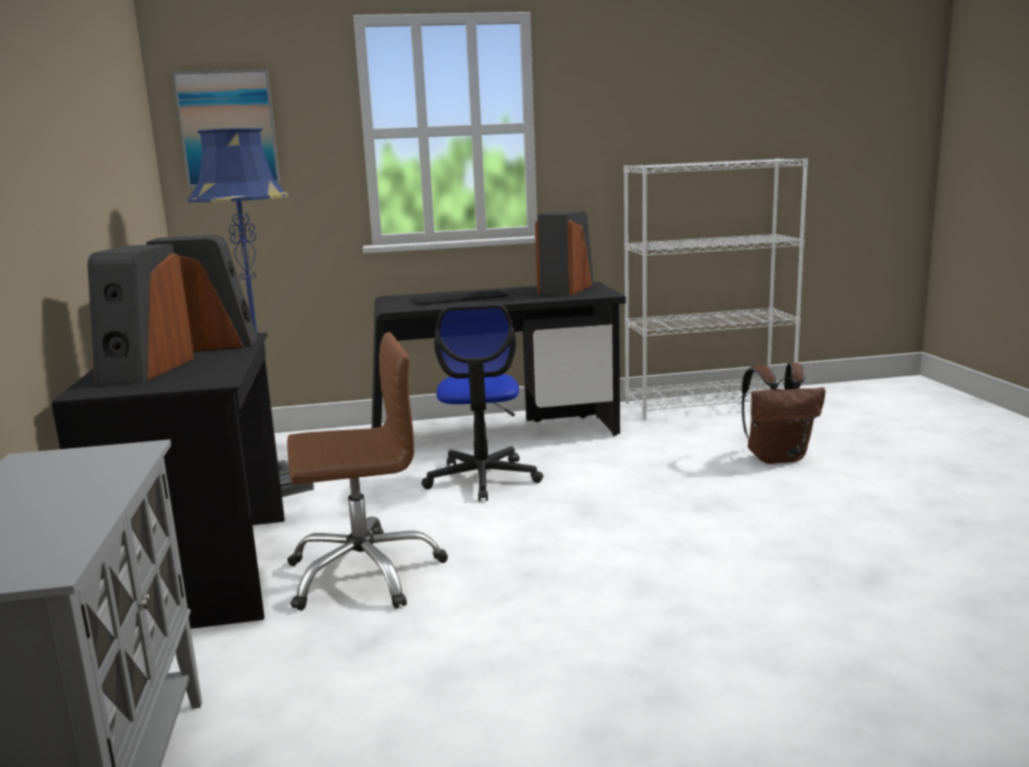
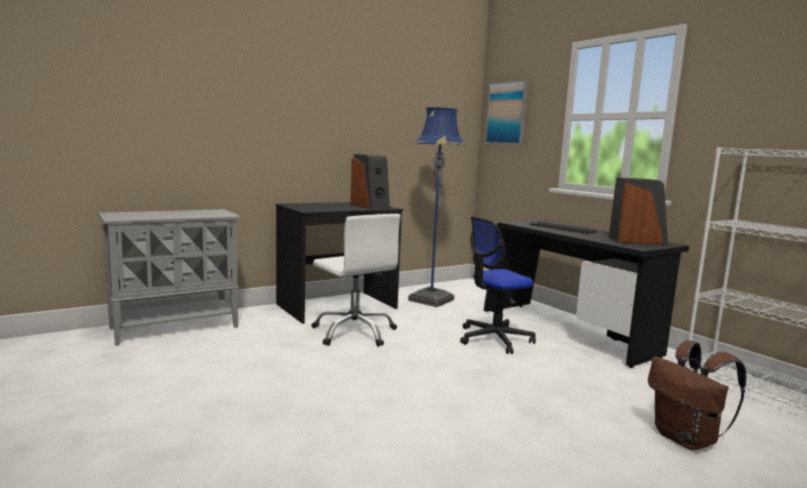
camera: 65 degrees right, 5 degrees down
speaker [87,244,194,384] -> none
brown office chair [287,332,448,611] -> white office chair [311,214,401,347]

